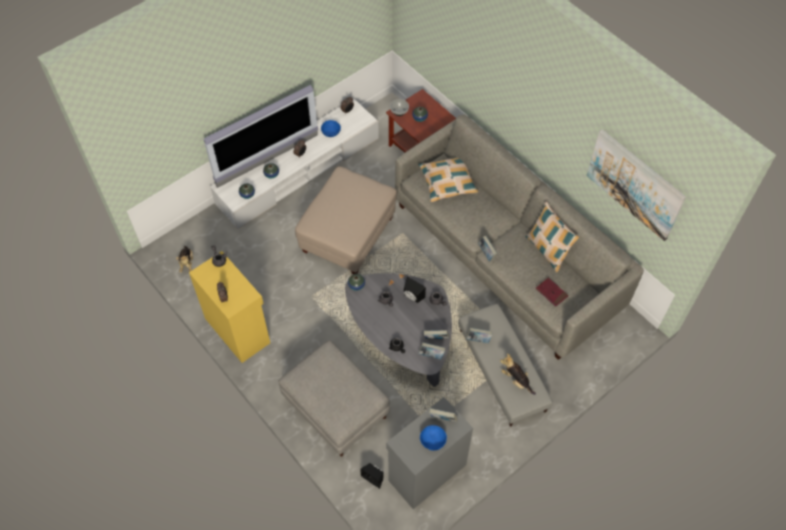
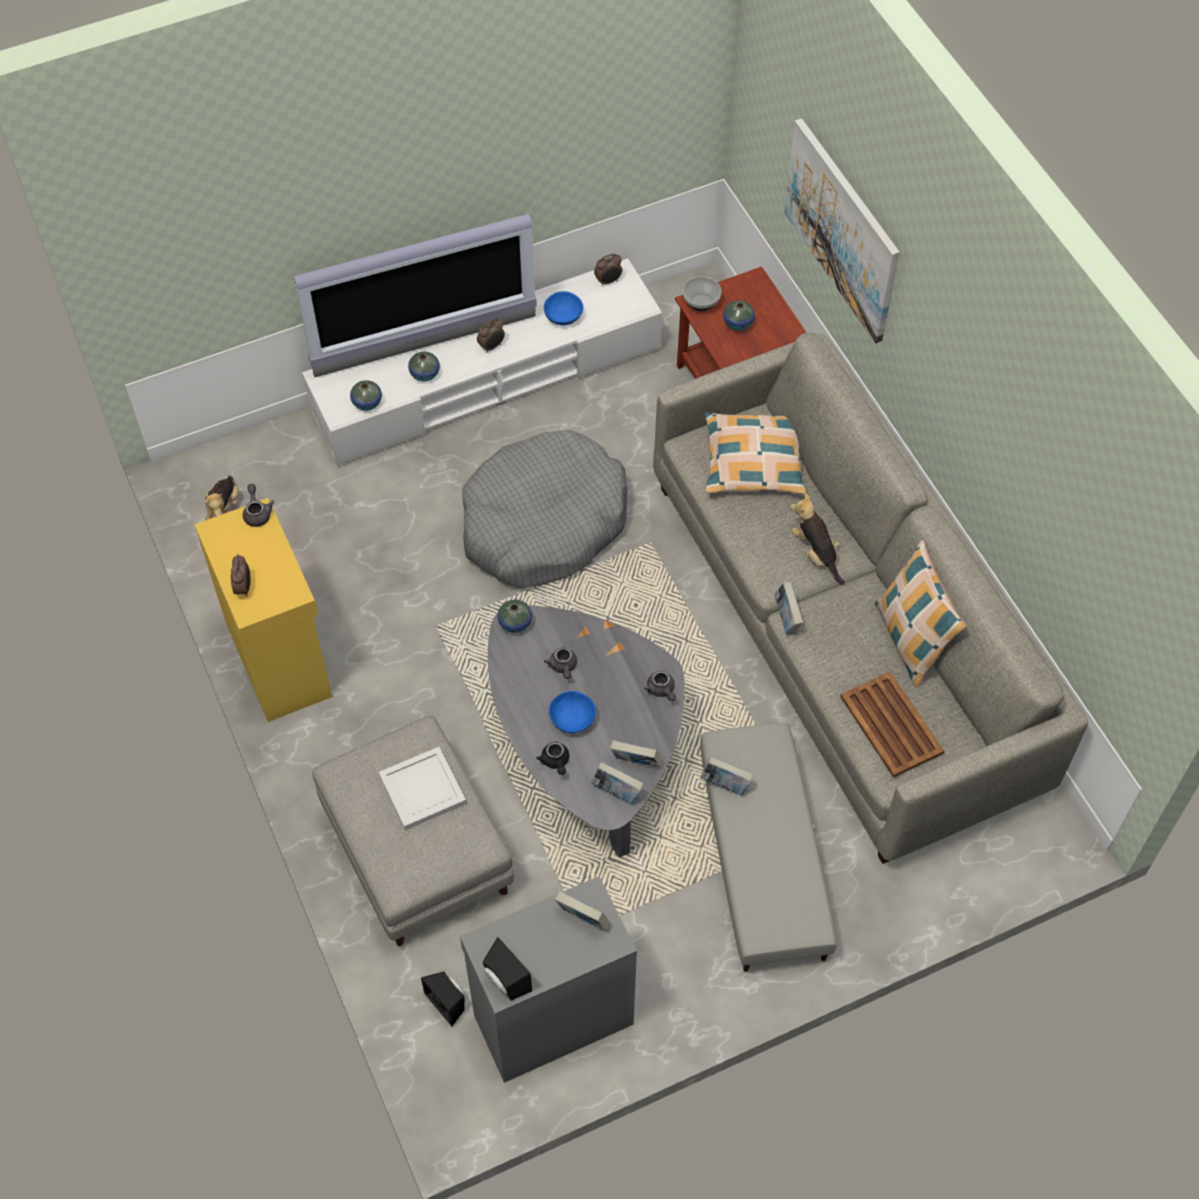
camera: 15 degrees right, 0 degrees up
beige ottoman [295,166,397,274] -> grey dog bed [462,430,628,588]
black speaker [404,277,426,303] -> black speaker moved to [483,937,532,1001]
blue bowl [420,425,447,450] -> blue bowl moved to [549,691,596,733]
plush toy [500,353,536,395] -> plush toy moved to [790,493,845,585]
red book [536,278,568,307] -> brown tray [840,672,944,778]
picture [586,129,686,241] -> picture moved to [784,118,899,343]
none -> white tray [379,747,466,830]

